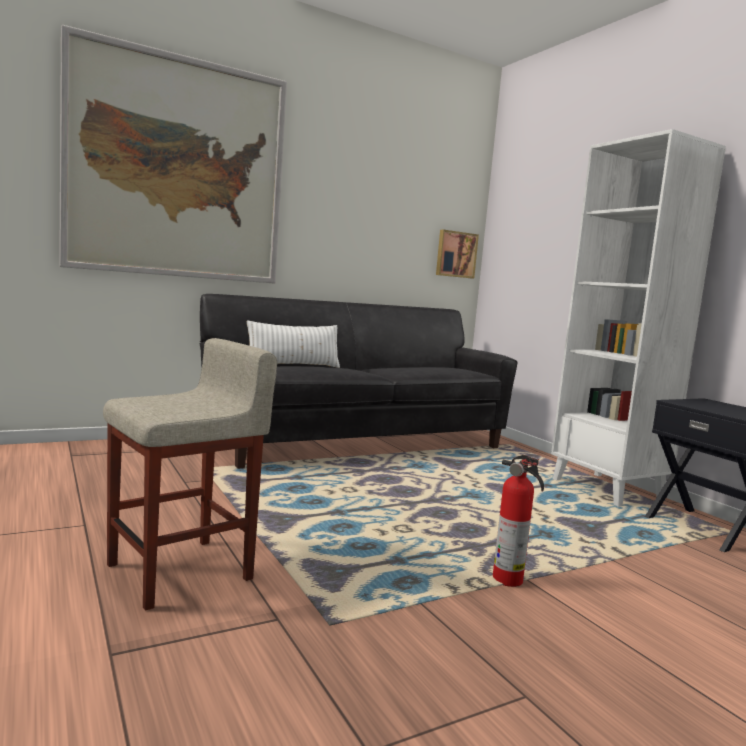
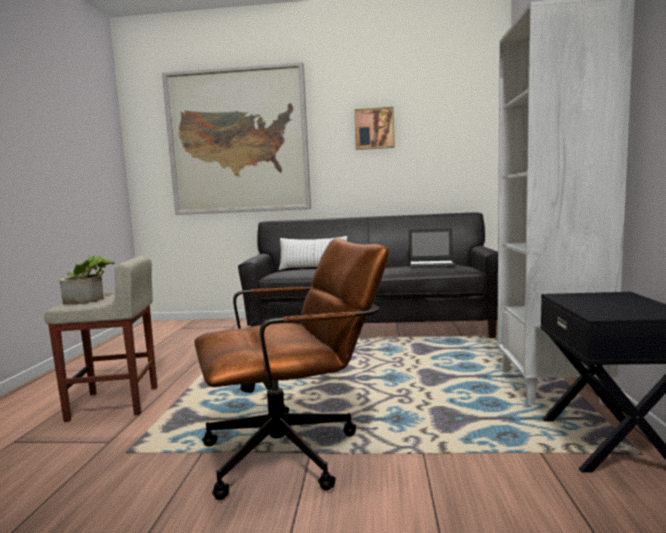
camera: 35 degrees right, 0 degrees up
picture [436,230,479,279] -> picture moved to [354,107,395,150]
fire extinguisher [493,455,544,587] -> brown office chair [194,238,389,500]
none -> potted plant [59,255,115,305]
none -> laptop [409,228,456,268]

